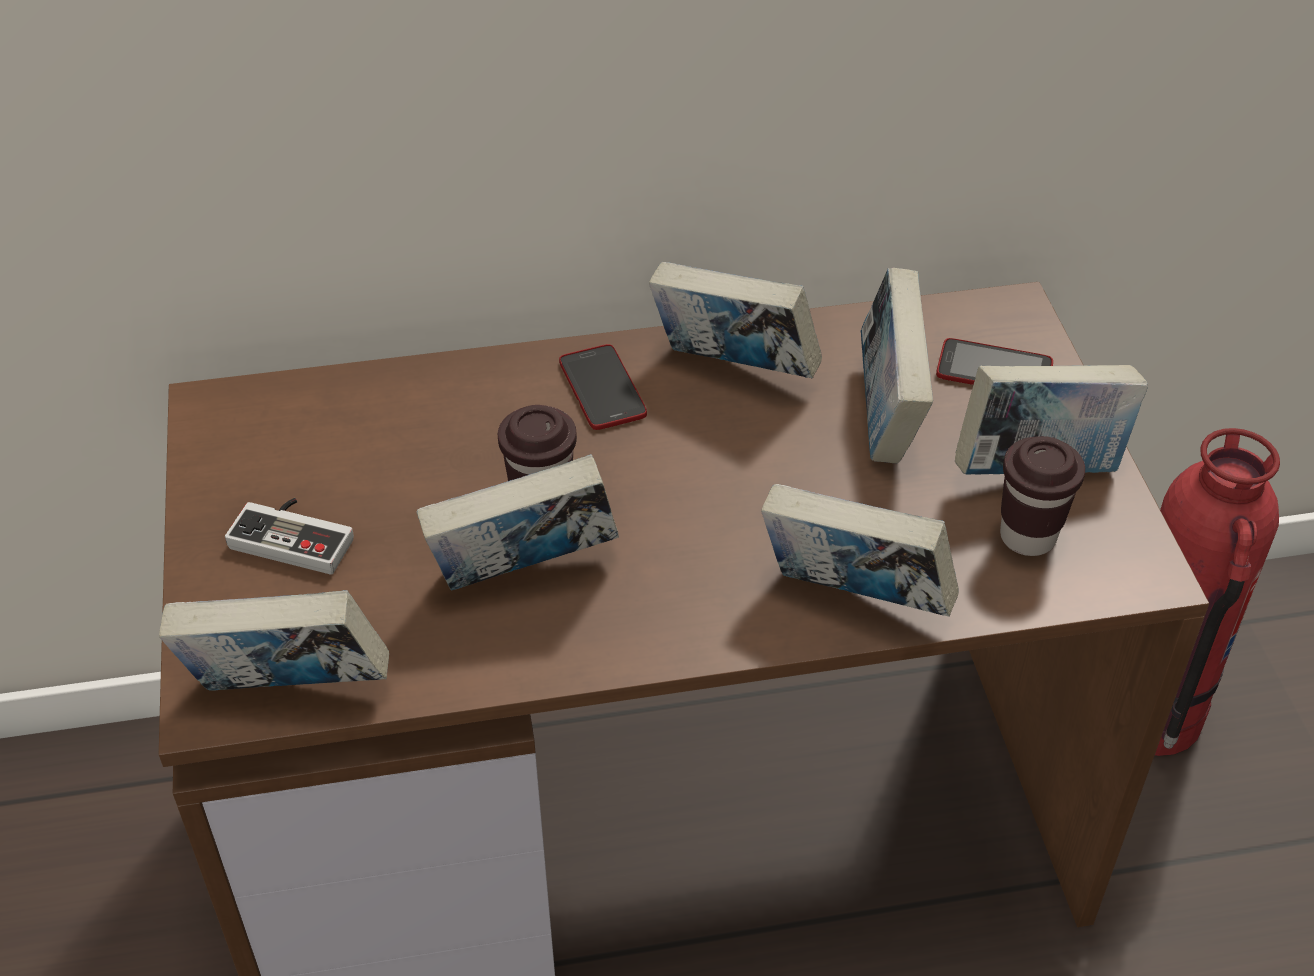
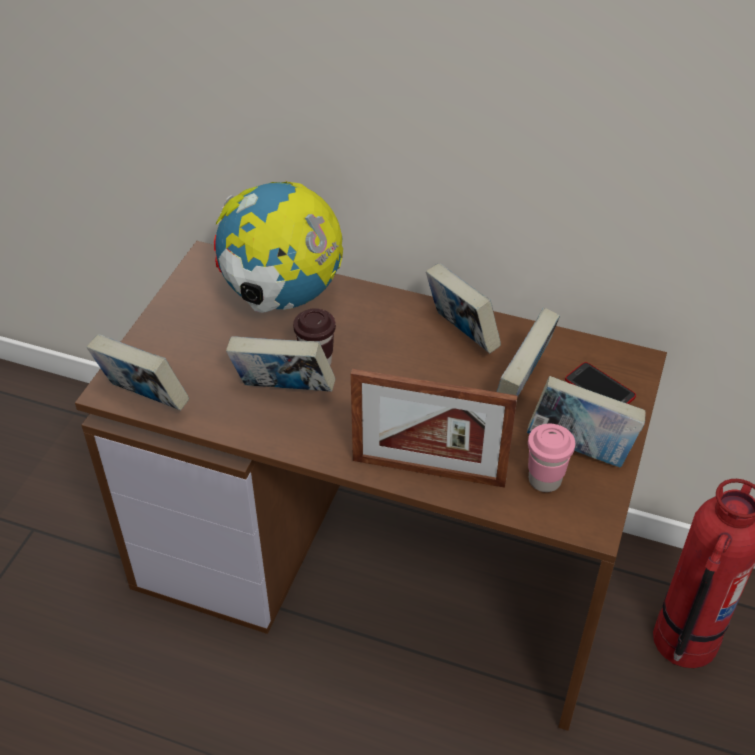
camera: 30 degrees right, 0 degrees up
game controller [225,498,354,575] -> none
phone [559,344,647,430] -> none
book [761,484,959,617] -> picture frame [351,369,518,488]
brown cup [1000,436,1085,556] -> pink cup [528,424,575,492]
none -> globe [214,182,343,313]

